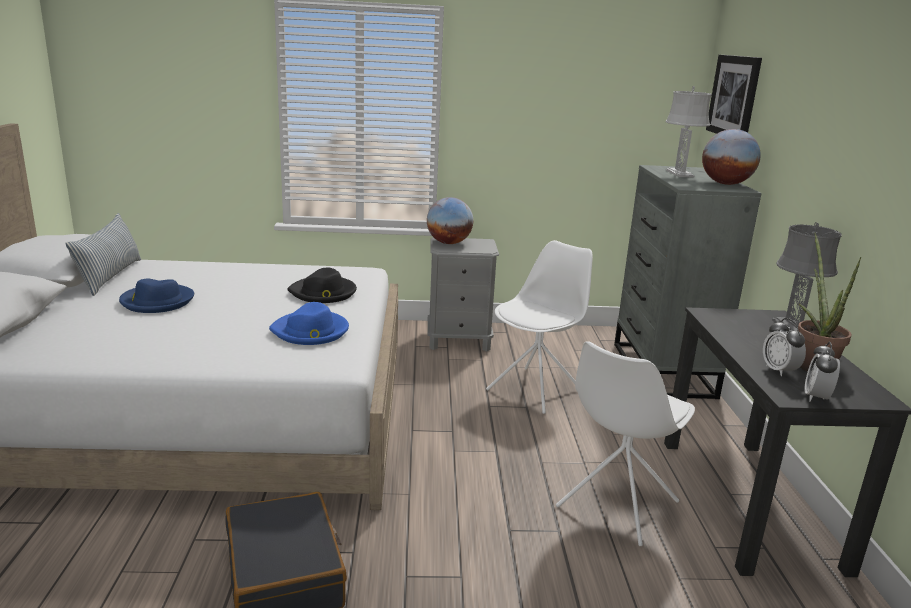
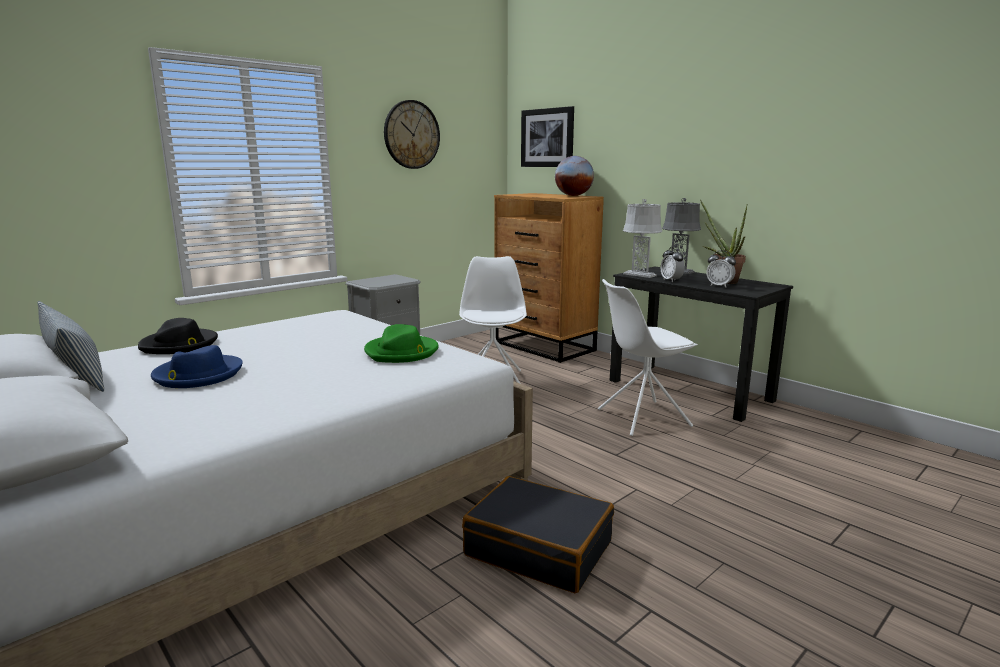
camera: 40 degrees left, 5 degrees down
blue hat [269,302,349,345] -> green hat [364,324,439,363]
black hat [288,268,357,303] -> black hat moved to [138,318,218,354]
globe [427,197,473,244] -> none
white chair [556,341,695,546] -> white chair turned 75 degrees clockwise [598,279,698,436]
grey dresser [614,165,762,399] -> brown dresser [494,193,604,363]
grey table lamp [665,86,712,178] -> grey table lamp moved to [623,199,662,278]
alarm clock [805,342,840,402] -> alarm clock moved to [661,246,685,282]
none -> wall clock [384,100,440,169]

